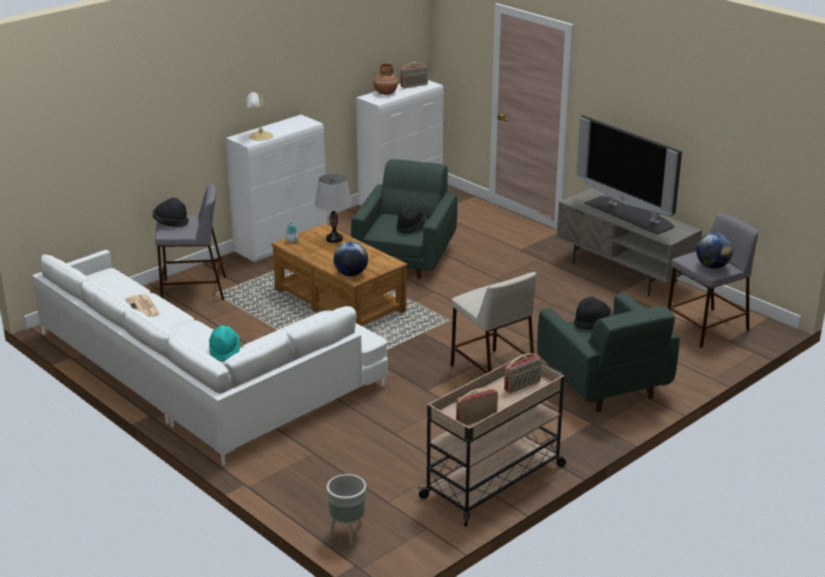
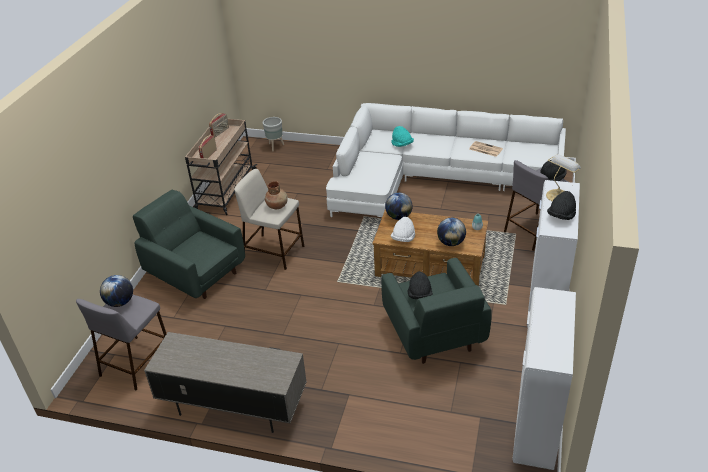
camera: 150 degrees right, 10 degrees up
grey table lamp [315,174,352,243] -> globe [437,218,466,246]
brown vase [373,63,398,95] -> brown vase moved to [265,181,288,209]
radio [400,62,428,88] -> none
black hat [574,296,612,329] -> black hat moved to [547,191,576,220]
television [576,115,682,235] -> none
none -> white hat [391,217,415,242]

